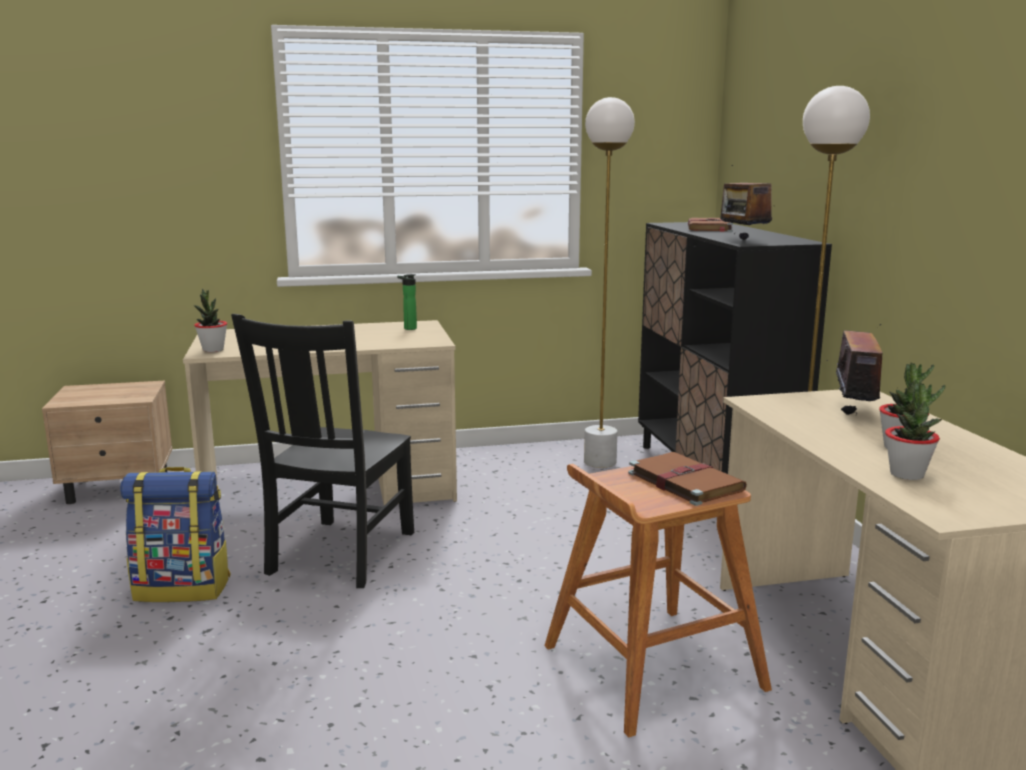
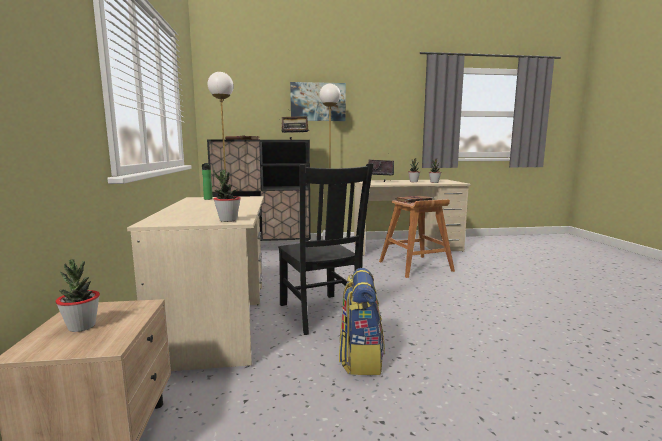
camera: 85 degrees left, 5 degrees down
black chair [231,314,414,588] -> black chair turned 45 degrees clockwise [278,163,373,335]
none -> potted plant [55,259,100,332]
none -> picture [290,82,346,121]

